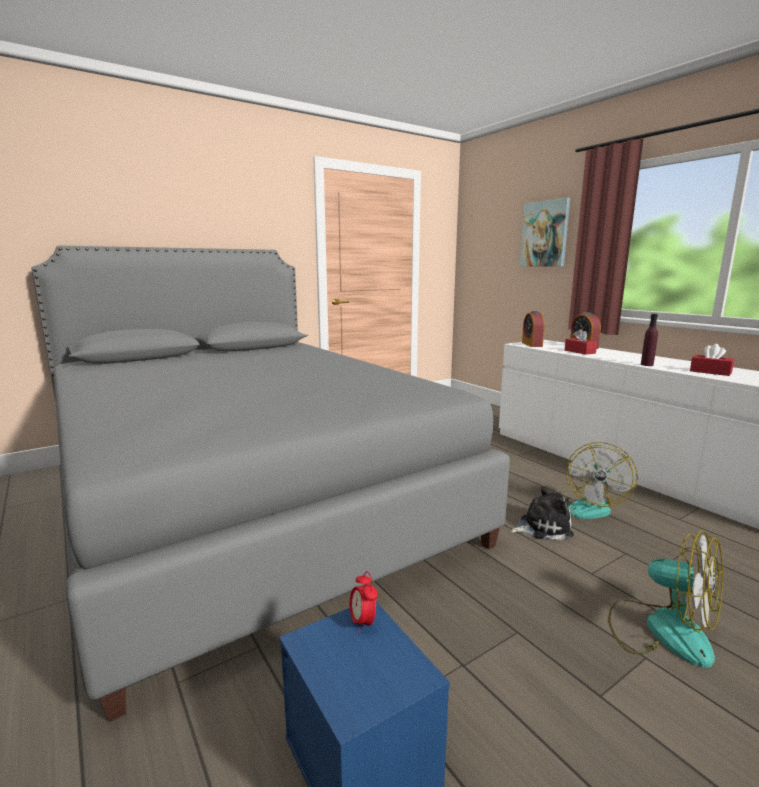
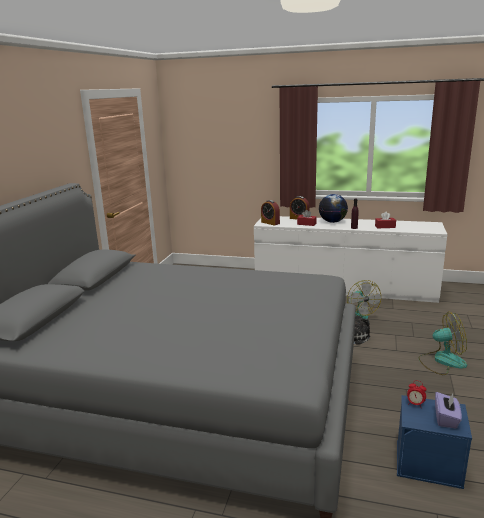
camera: 40 degrees left, 5 degrees up
picture [520,197,570,267] -> none
none -> globe [319,194,348,223]
none -> purple tissue box [435,392,462,429]

